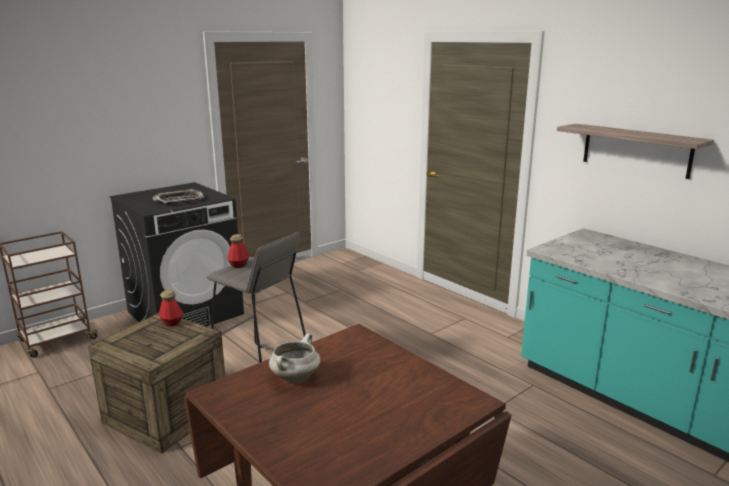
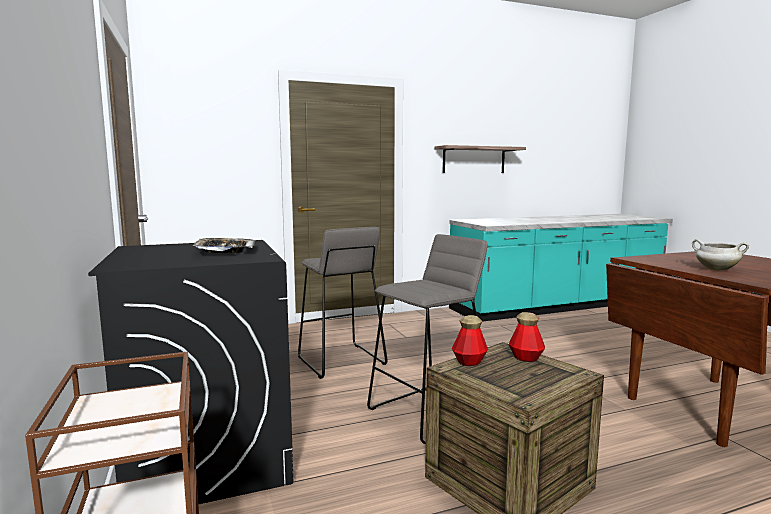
camera: 70 degrees left, 10 degrees down
bottle [227,234,250,268] -> bottle moved to [509,312,545,362]
none -> grey stool [298,227,388,379]

